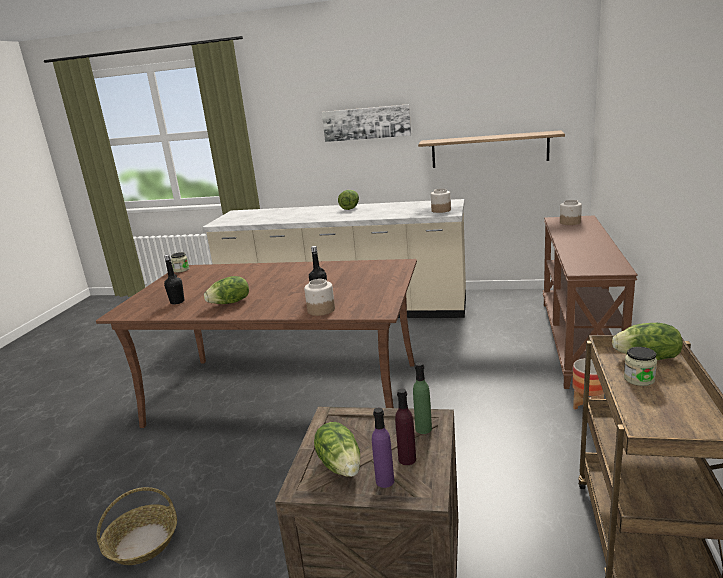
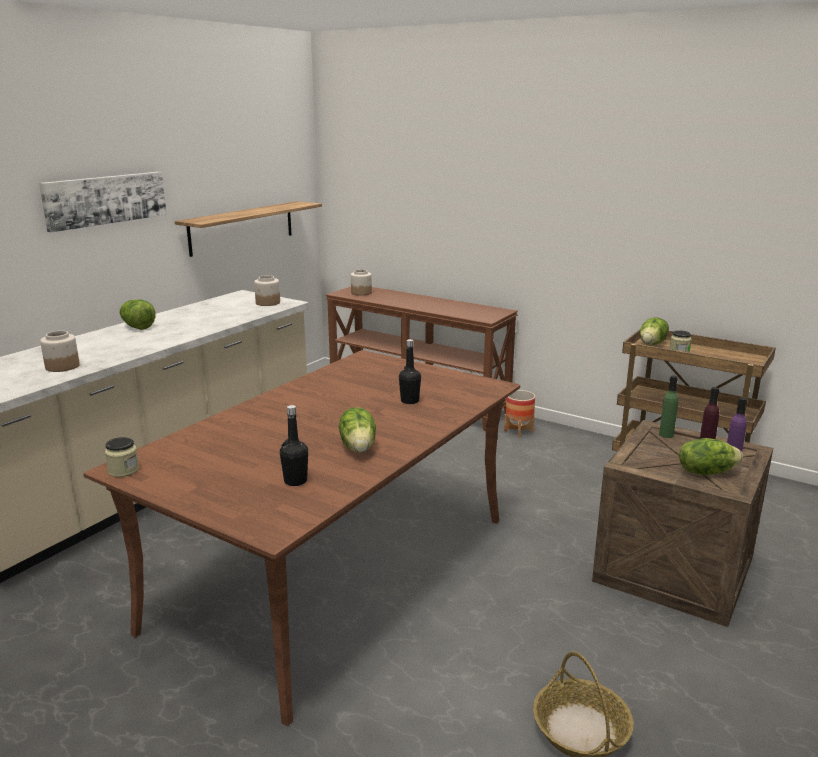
camera: 70 degrees left, 0 degrees up
jar [304,279,335,316] -> jar moved to [40,331,80,372]

